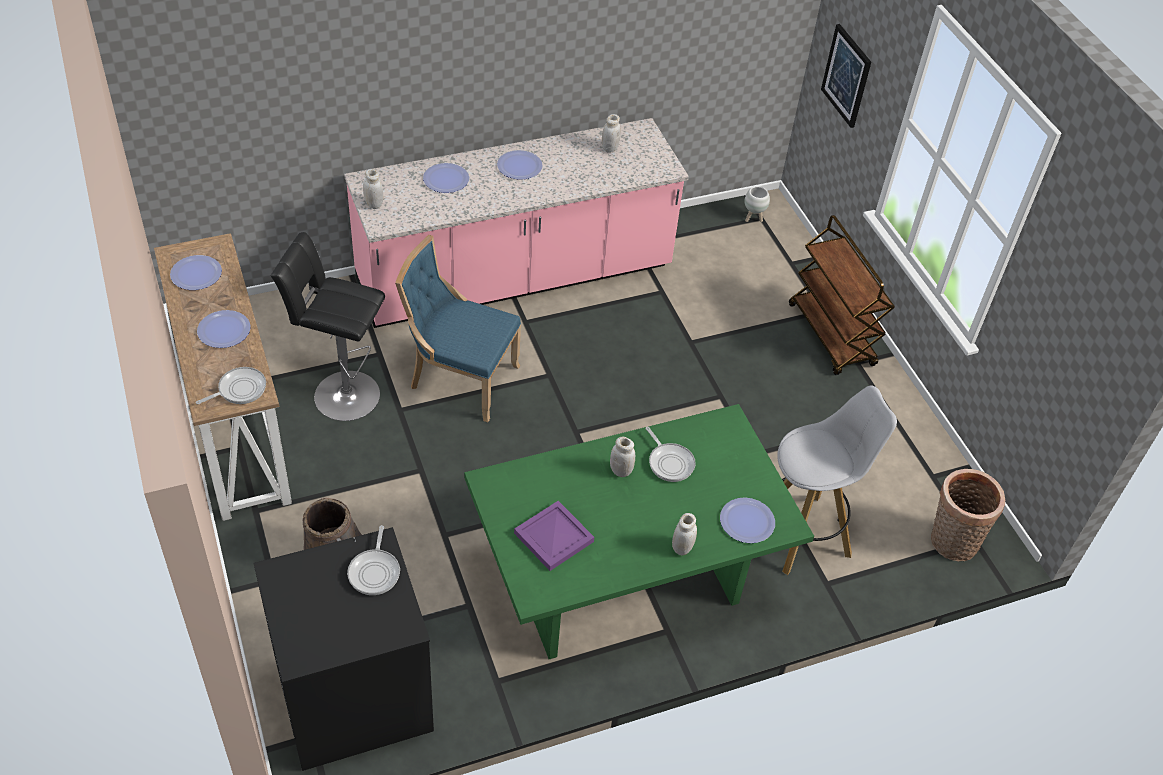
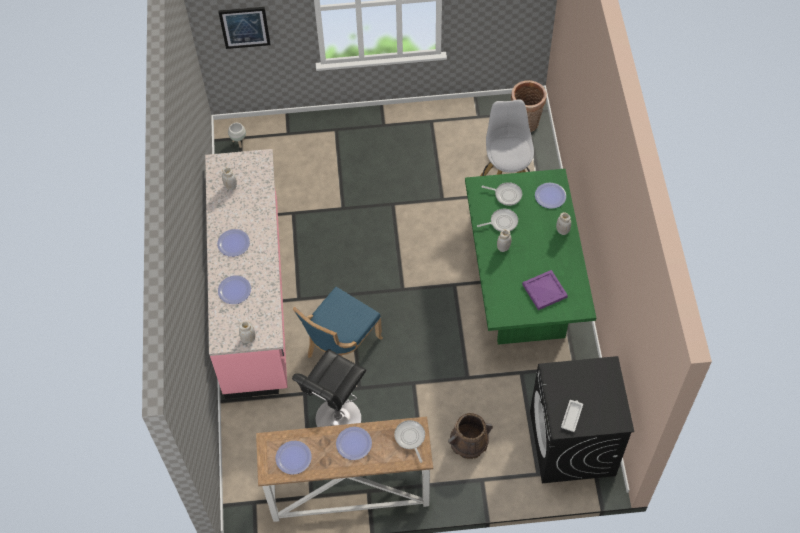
camera: 70 degrees left, 10 degrees up
frying pan [347,525,400,595] -> frying pan moved to [481,182,522,206]
brown cart [789,215,895,375] -> none
none -> white tray [561,400,583,432]

